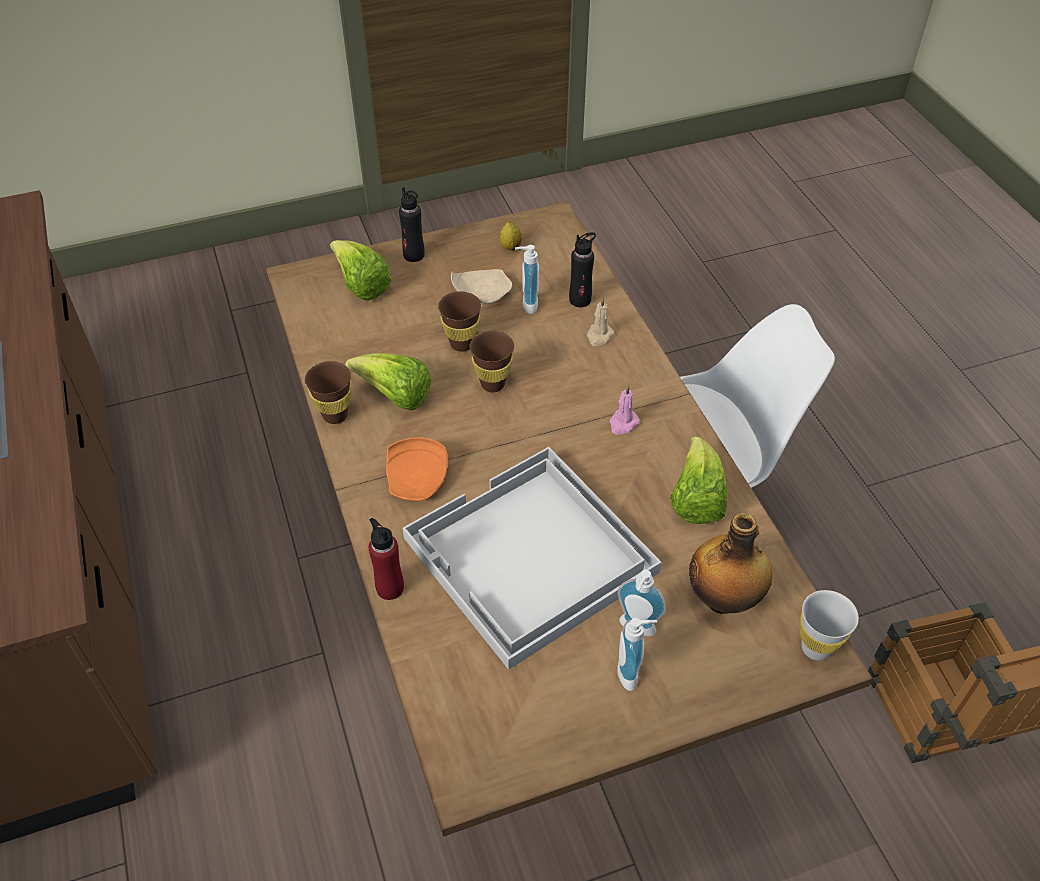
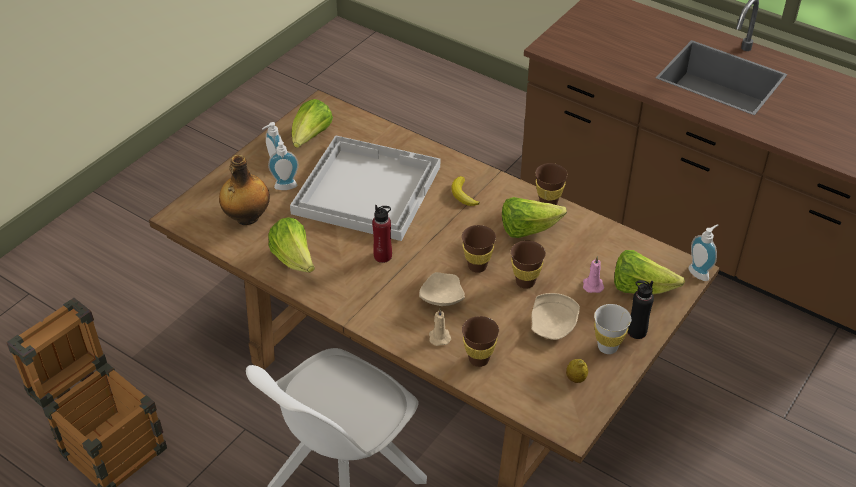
camera: 145 degrees right, 5 degrees down
red bottle [369,518,404,600] -> red bottle moved to [372,205,392,263]
orange plate [386,437,448,501] -> banana [452,176,480,206]
soap dispenser [515,245,539,314] -> soap dispenser moved to [688,224,718,281]
black bottle [569,232,596,307] -> brown cup [462,316,499,367]
pink candle [609,385,640,435] -> pink candle moved to [583,256,604,293]
white cup [800,590,859,661] -> white cup moved to [594,304,631,354]
none -> lettuce [291,99,333,148]
none -> beige plate [419,272,465,306]

